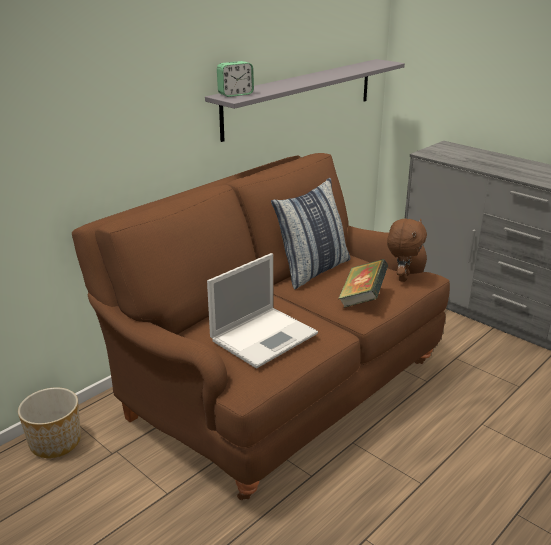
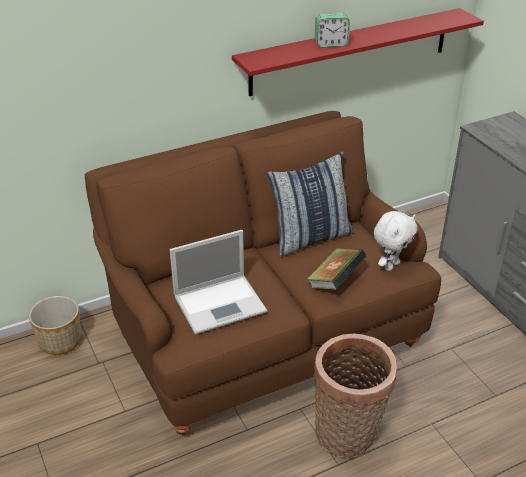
camera: 20 degrees right, 10 degrees up
grey shelf [205,59,405,142] -> red shelf [232,8,484,96]
alarm clock [217,61,254,97] -> alarm clock moved to [315,13,350,47]
brown plush toy [387,219,427,282] -> white plush toy [374,211,417,271]
none -> basket [314,334,397,458]

